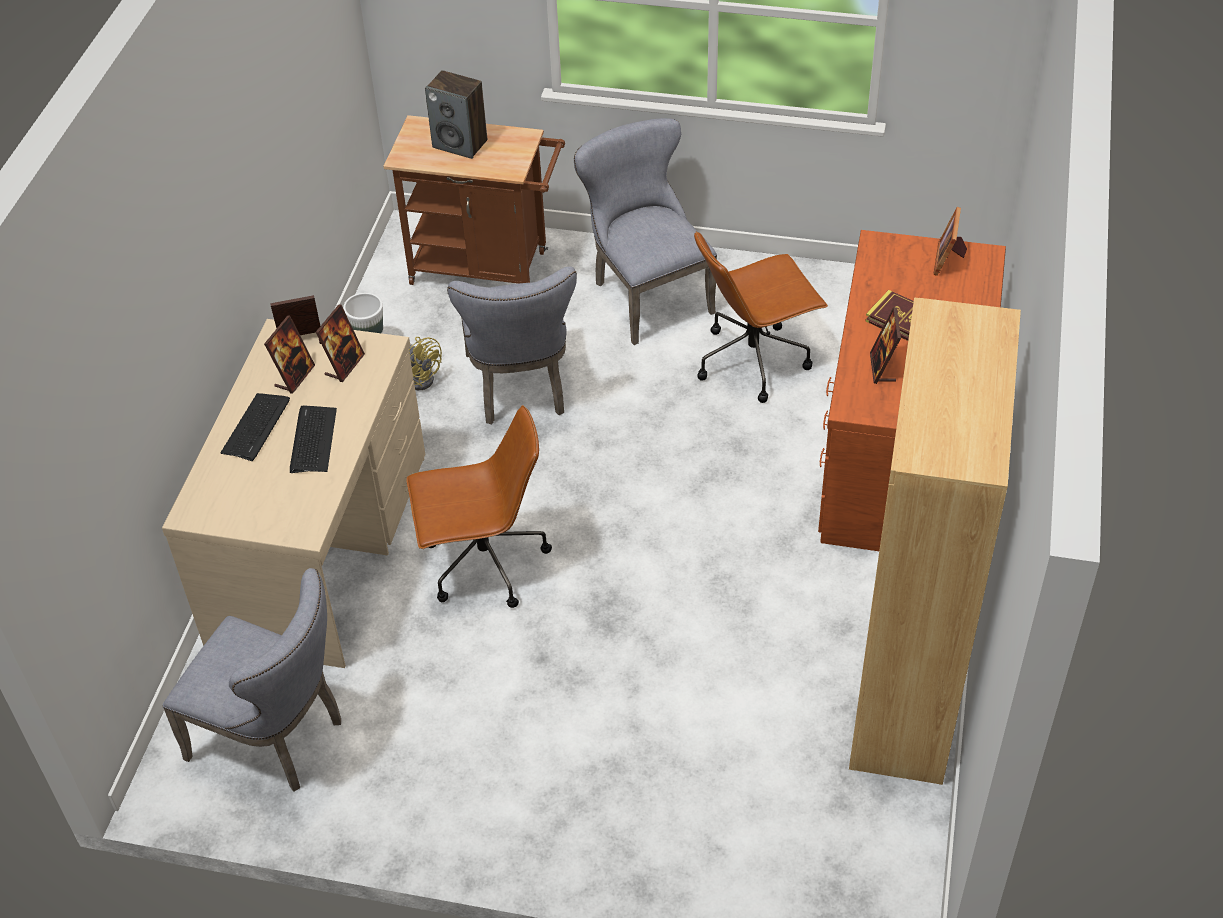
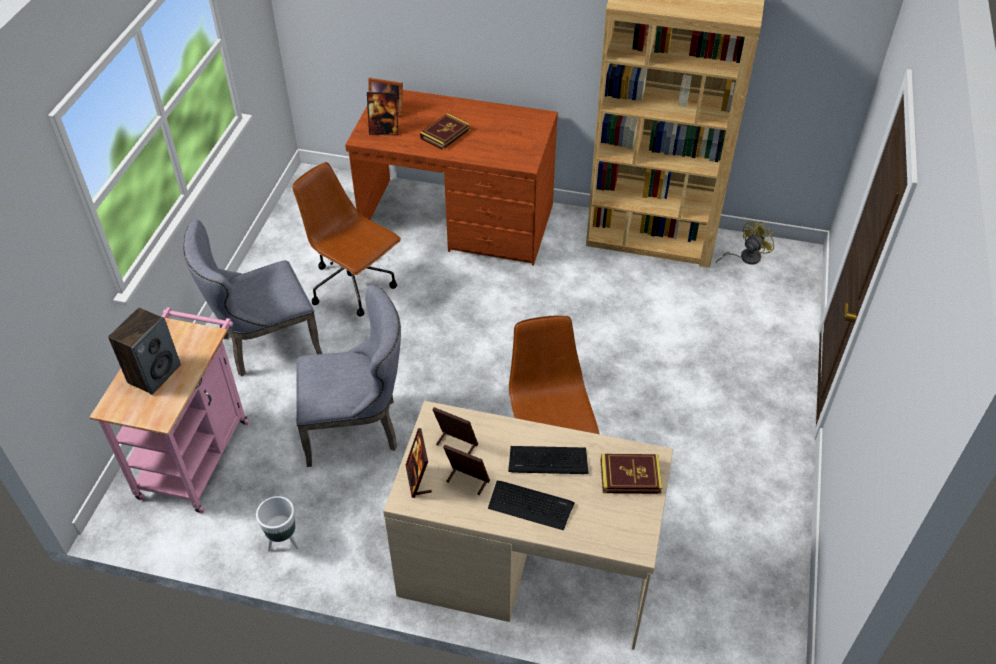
camera: 90 degrees left, 0 degrees up
grey chair [162,568,341,792] -> none
brown cart [383,115,565,285] -> pink cart [90,307,249,514]
yellow fan [409,337,442,390] -> yellow fan moved to [716,221,774,265]
brown office chair [694,231,828,403] -> brown office chair turned 150 degrees clockwise [292,162,401,317]
picture frame [870,307,901,384] -> picture frame moved to [367,92,399,135]
none -> book [600,454,662,494]

